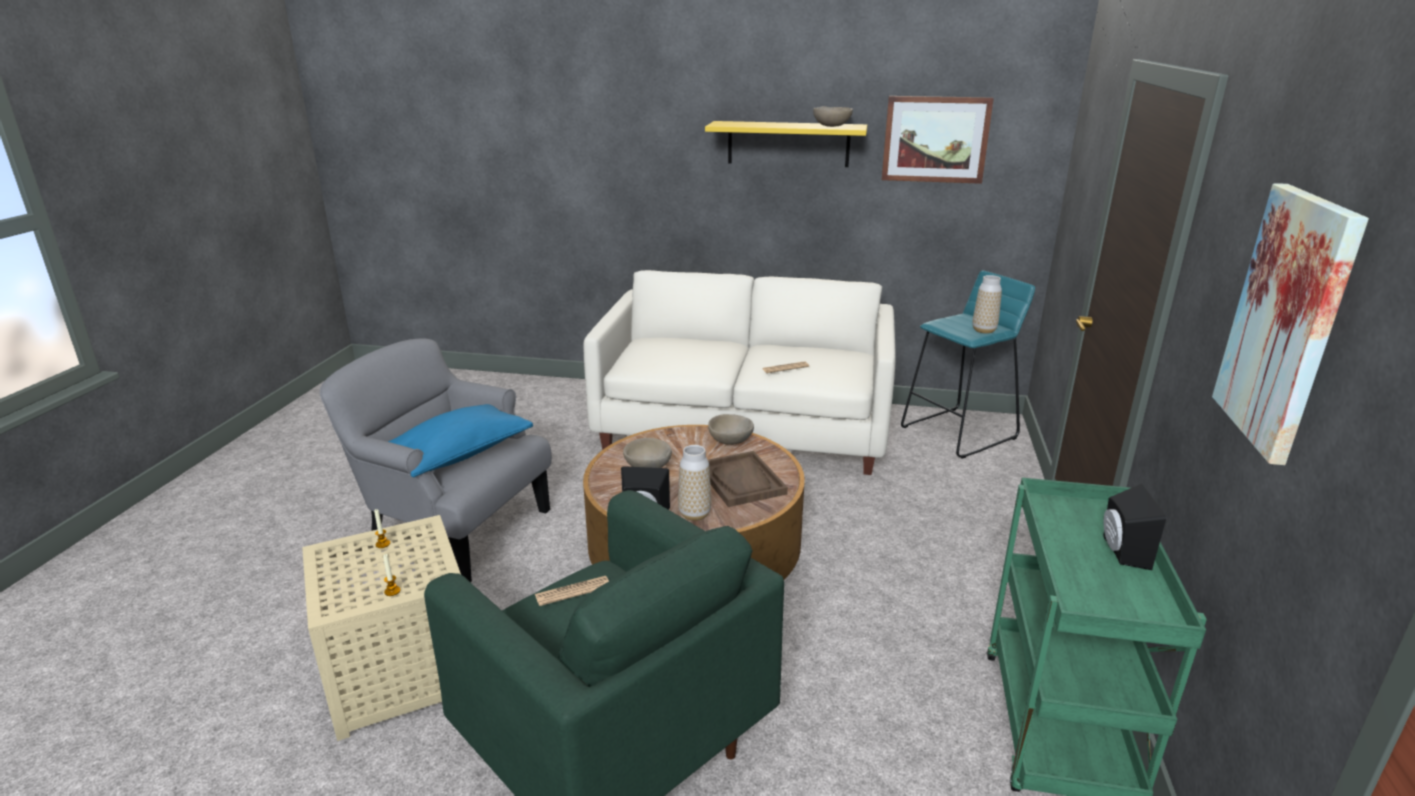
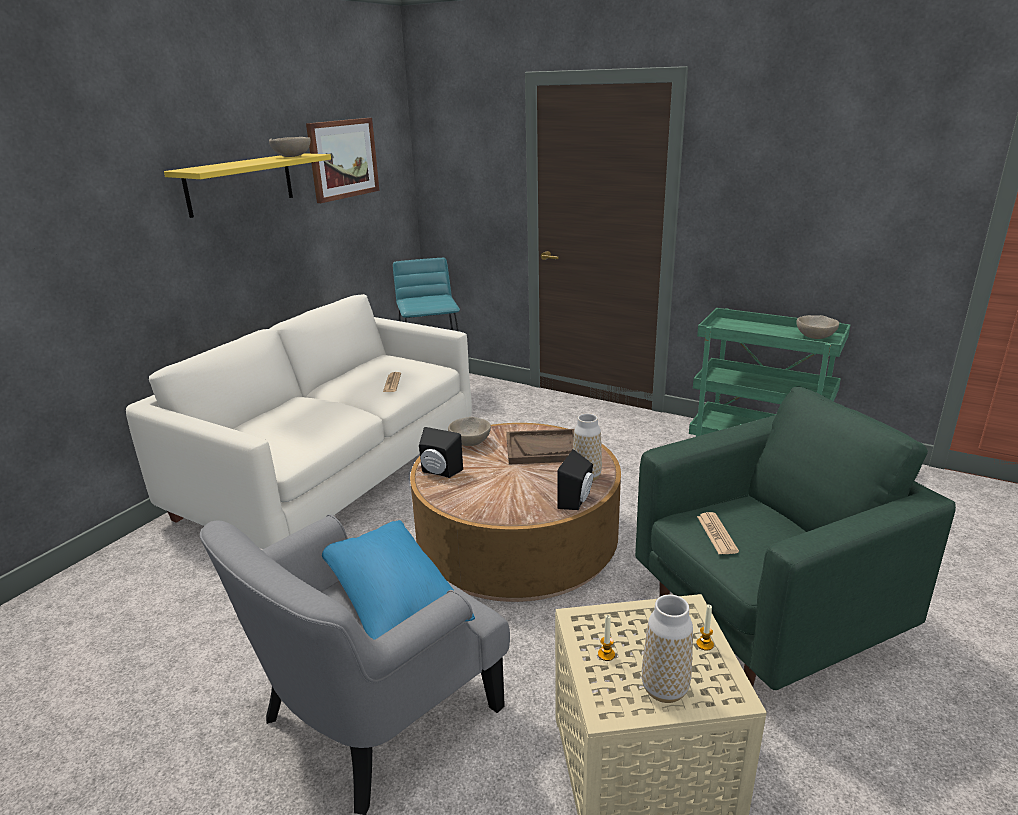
camera: 70 degrees left, 0 degrees up
beige bowl [623,438,672,468] -> beige bowl moved to [796,315,839,339]
vase [973,275,1002,334] -> vase moved to [642,595,693,703]
black speaker [1103,484,1166,570] -> black speaker moved to [419,427,463,478]
picture [1212,183,1369,465] -> none

